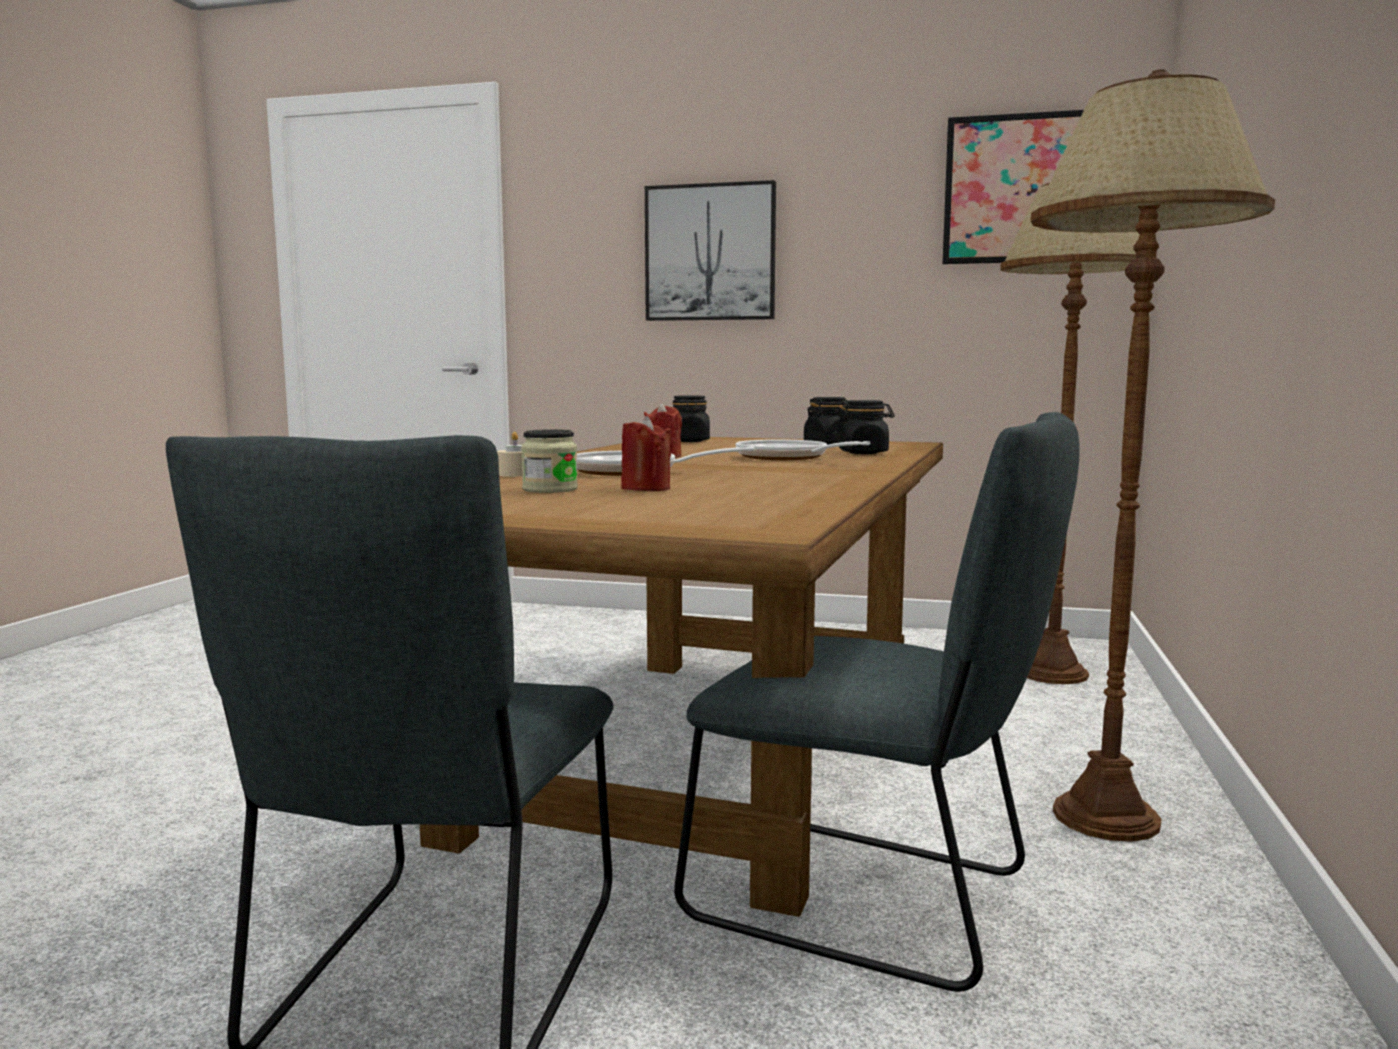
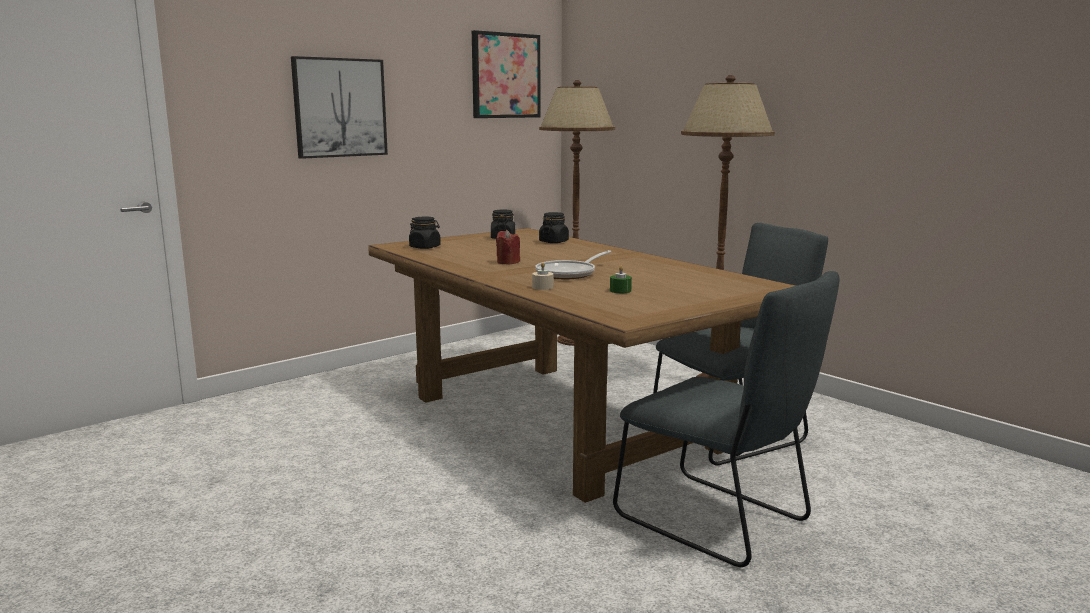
camera: 55 degrees left, 5 degrees up
jar [521,429,578,493] -> green candle [610,266,632,293]
red candle [621,416,672,491] -> none
frying pan [736,439,870,460] -> none

